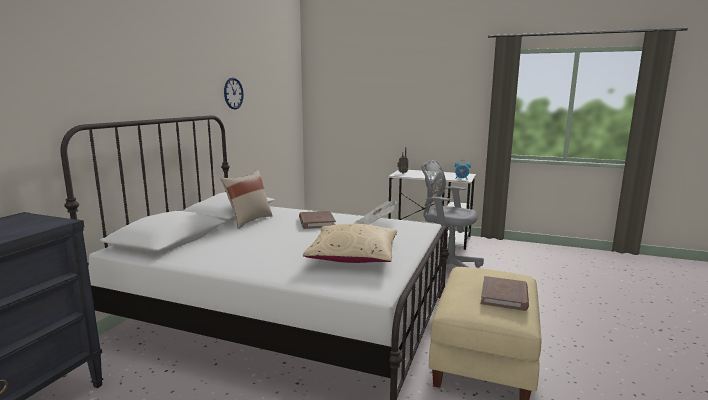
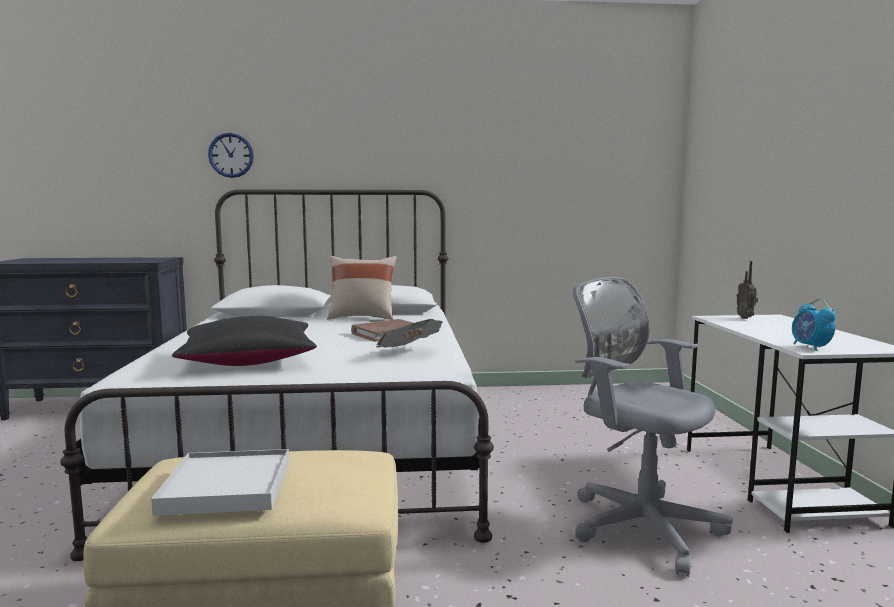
camera: 65 degrees right, 5 degrees down
wall clock [224,77,244,110] -> wall clock moved to [208,133,254,178]
beige pillow [303,224,397,263] -> black pillow [172,316,317,366]
grey office chair [421,160,484,267] -> grey office chair turned 45 degrees counterclockwise [573,277,733,576]
brown book [481,276,529,311] -> white tray [151,449,289,516]

